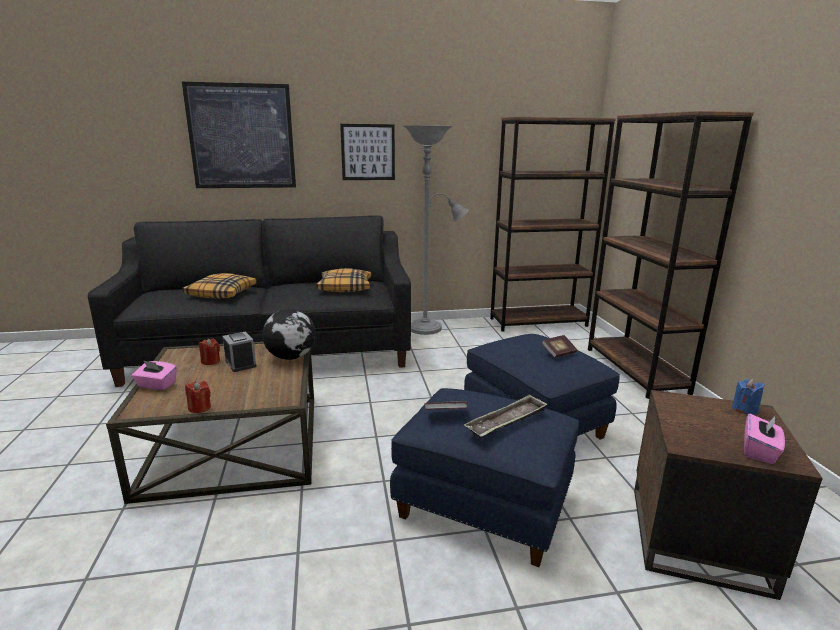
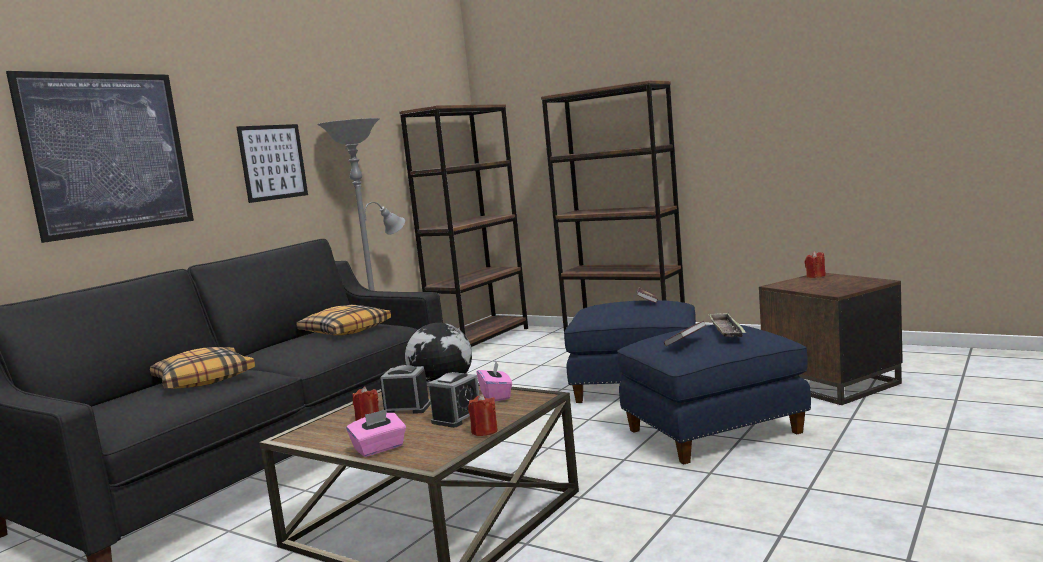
camera: 45 degrees left, 10 degrees down
blue candle [732,379,764,415] -> red candle [805,251,826,278]
pink tissue box [744,414,785,464] -> pink tissue box moved to [477,361,512,401]
none -> alarm clock [428,372,480,428]

